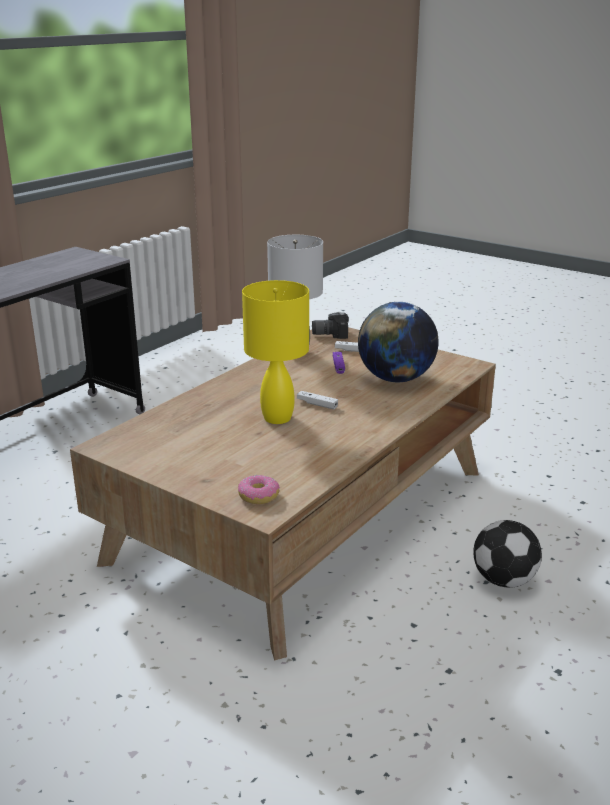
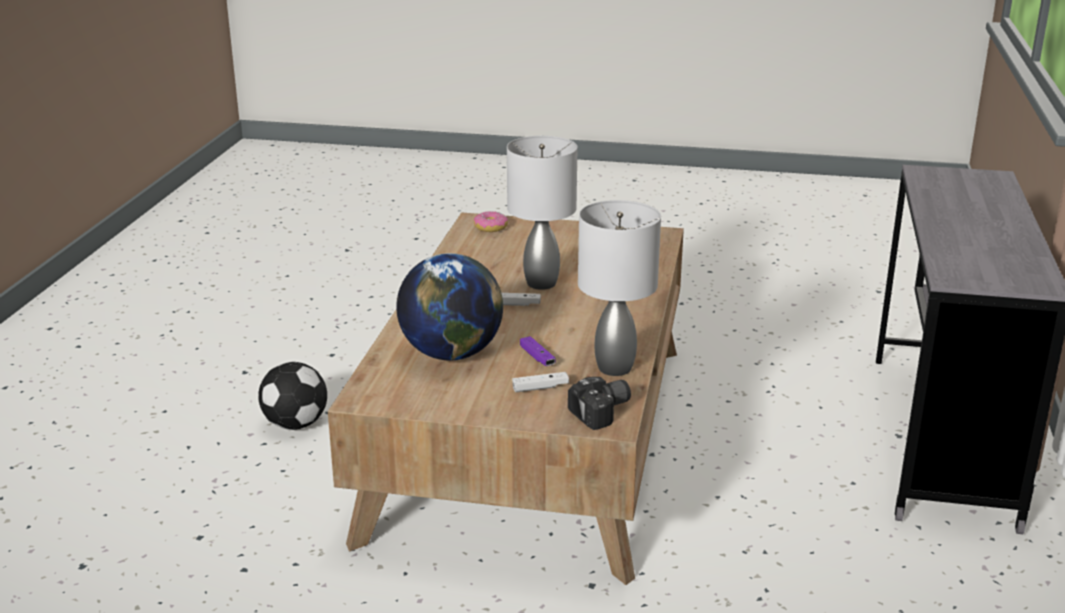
camera: 155 degrees right, 0 degrees up
yellow table lamp [242,280,309,424] -> grey table lamp [507,136,578,290]

